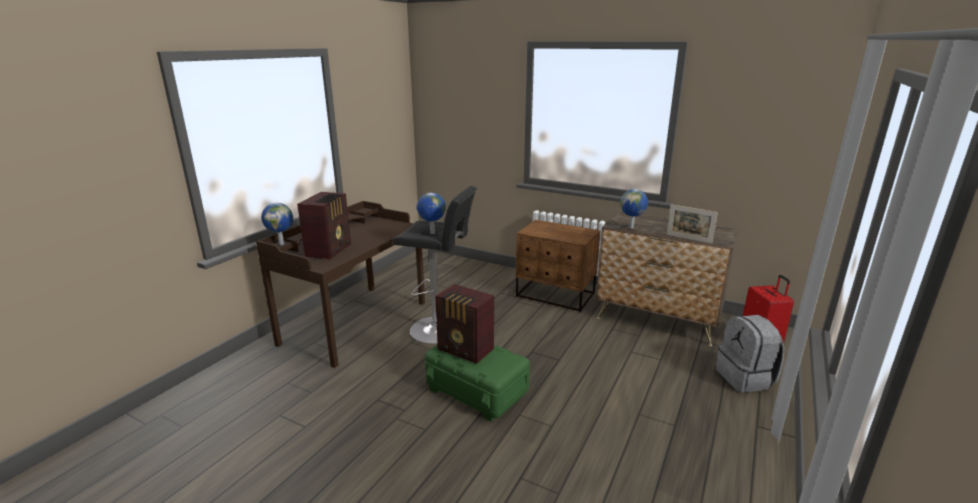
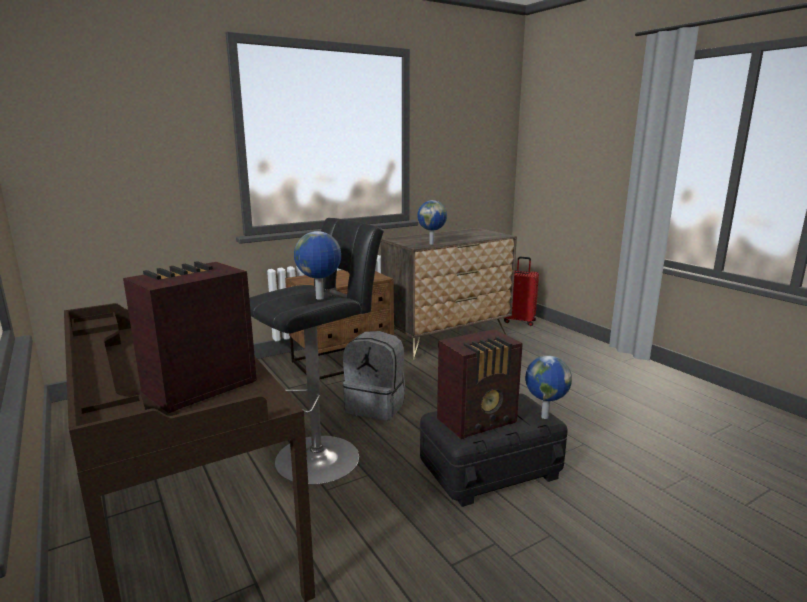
camera: 60 degrees left, 5 degrees down
globe [261,203,293,245] -> globe moved to [525,356,572,419]
radio [297,192,351,260] -> radio turned 90 degrees counterclockwise [123,261,257,413]
green storage box [425,345,530,422] -> black storage box [420,394,567,507]
picture frame [666,205,718,243] -> none
grey backpack [716,315,785,392] -> grey backpack moved to [343,331,405,421]

